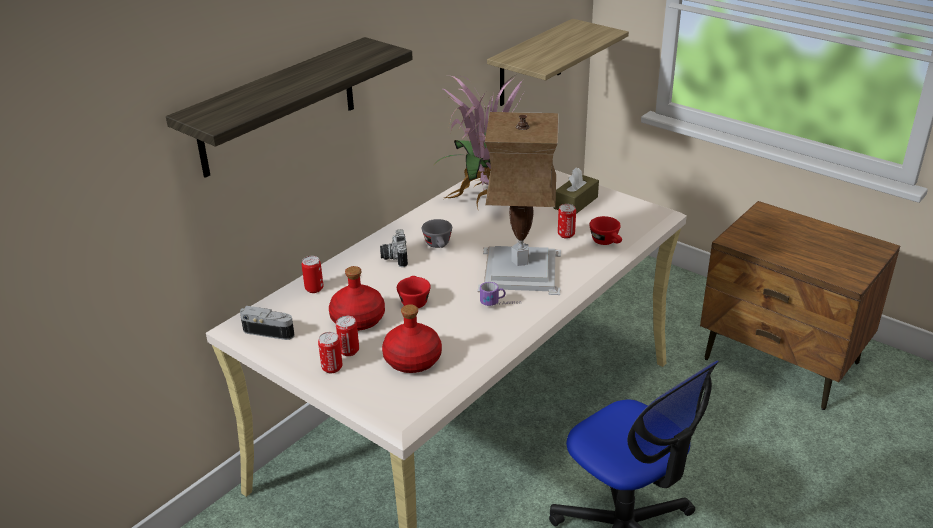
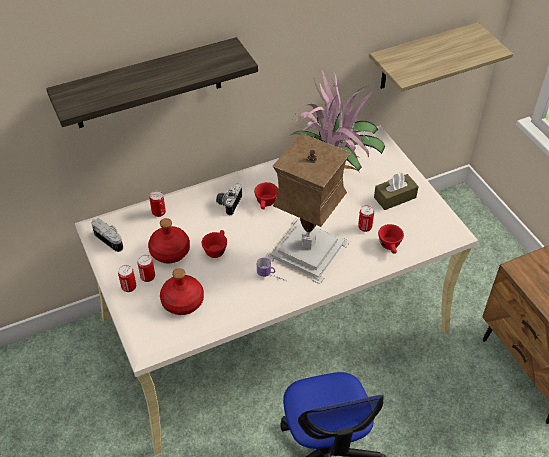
camera: 25 degrees right, 15 degrees up
grey cup [422,219,452,248] -> red cup [254,182,278,209]

